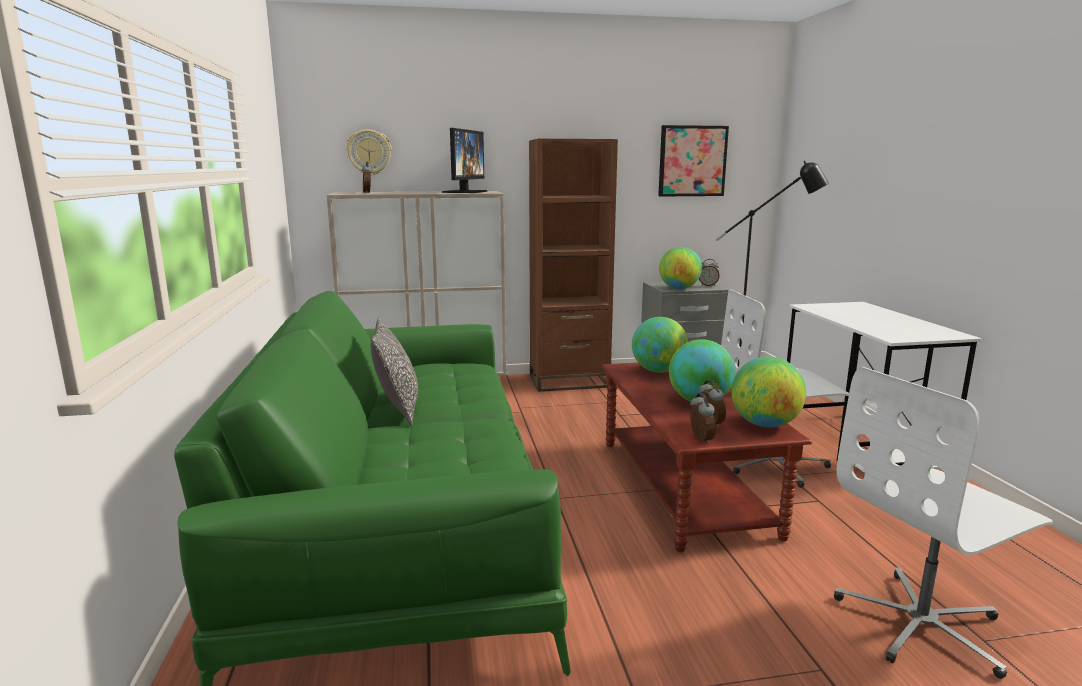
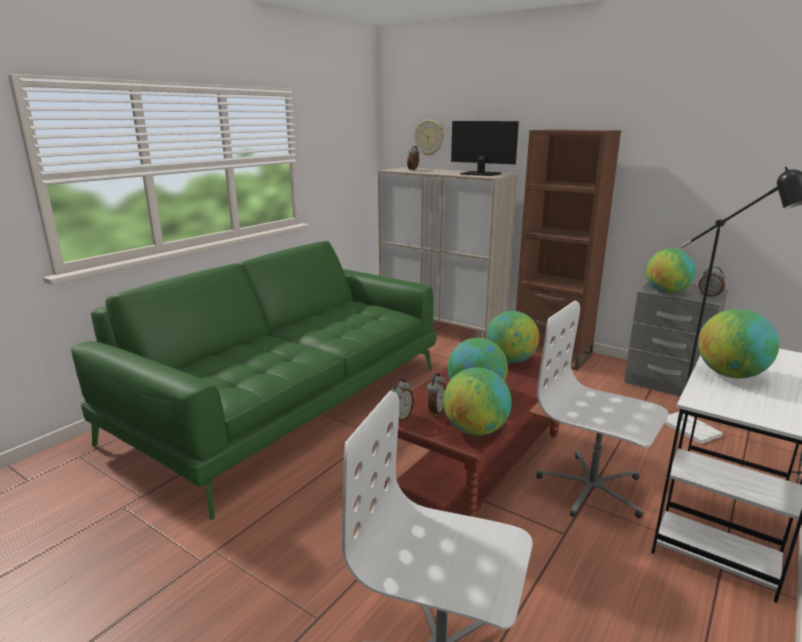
camera: 45 degrees right, 5 degrees up
pillow [371,317,418,426] -> none
monitor [442,128,487,193] -> monitor turned 120 degrees counterclockwise [451,121,519,176]
picture [658,125,729,197] -> none
none -> globe [698,309,779,378]

